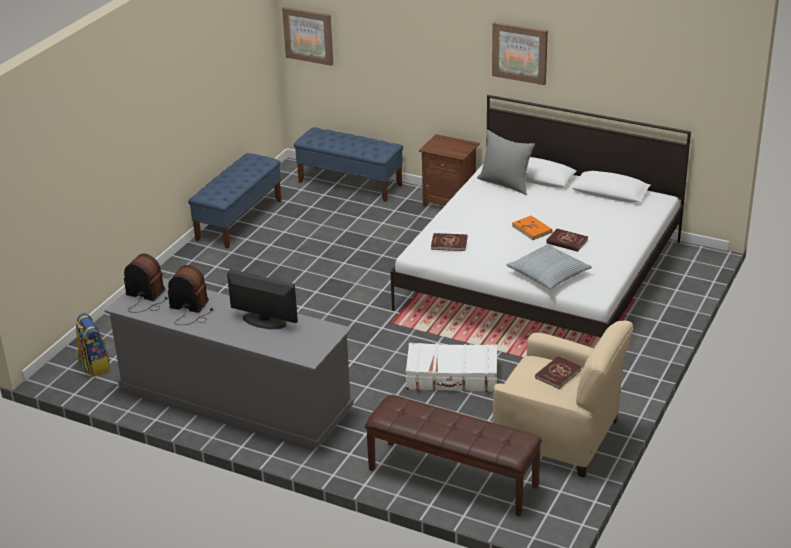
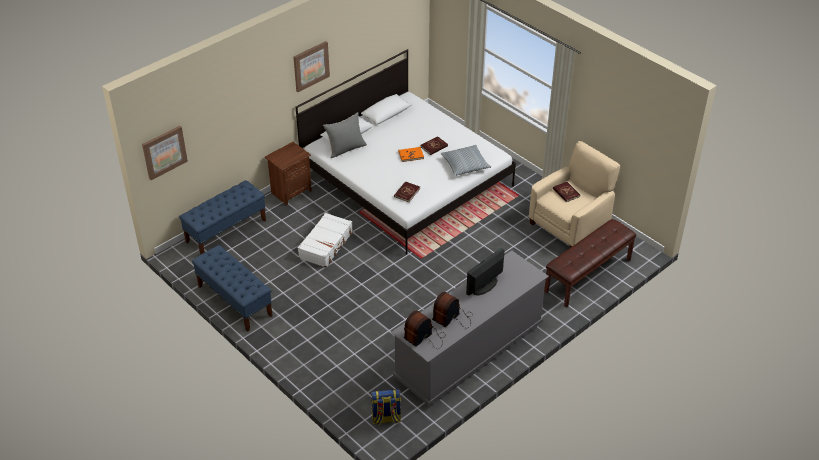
camera: 70 degrees left, 10 degrees up
white suitcase [406,343,497,392] -> white suitcase moved to [298,213,353,268]

